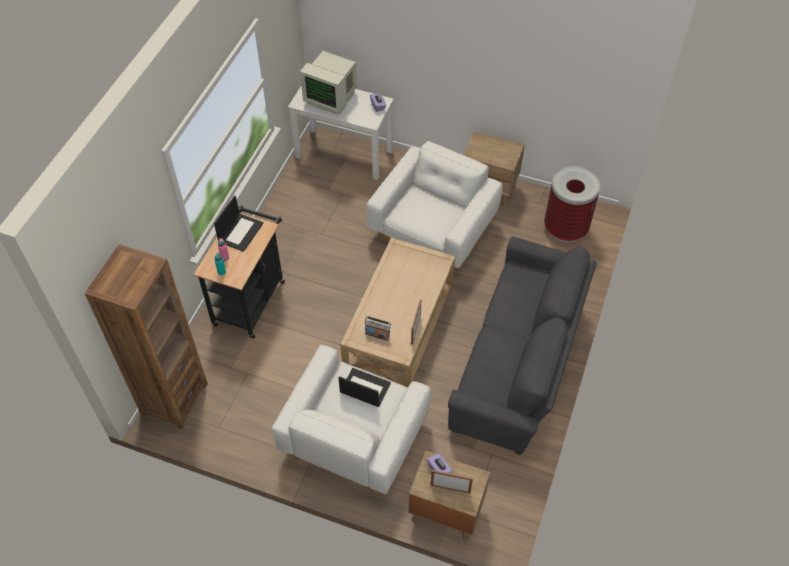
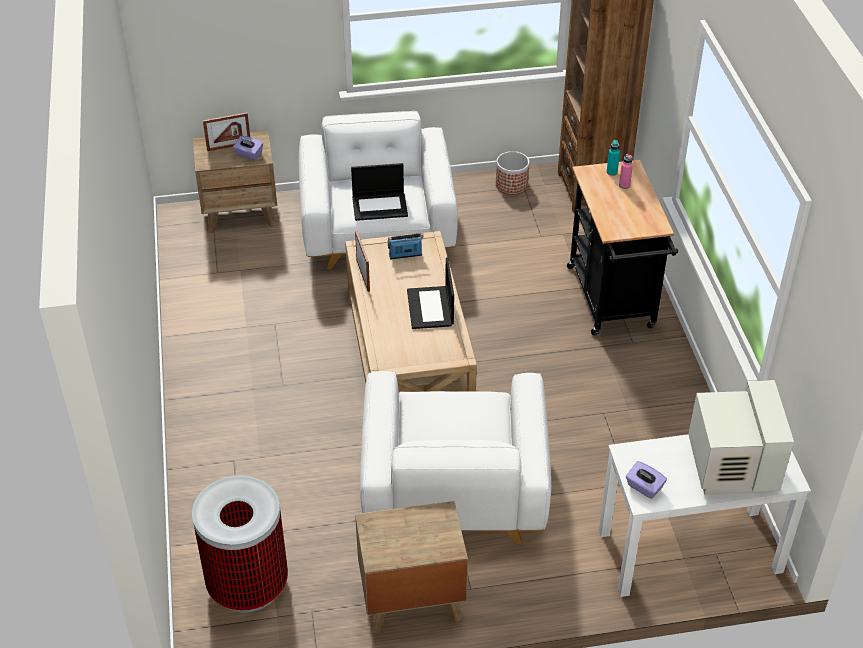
camera: 150 degrees right, 10 degrees down
laptop [214,195,263,252] -> laptop moved to [407,257,454,329]
monitor [300,51,357,115] -> monitor turned 90 degrees clockwise [688,380,794,495]
grey sofa [448,236,597,455] -> none
none -> planter [496,151,530,195]

